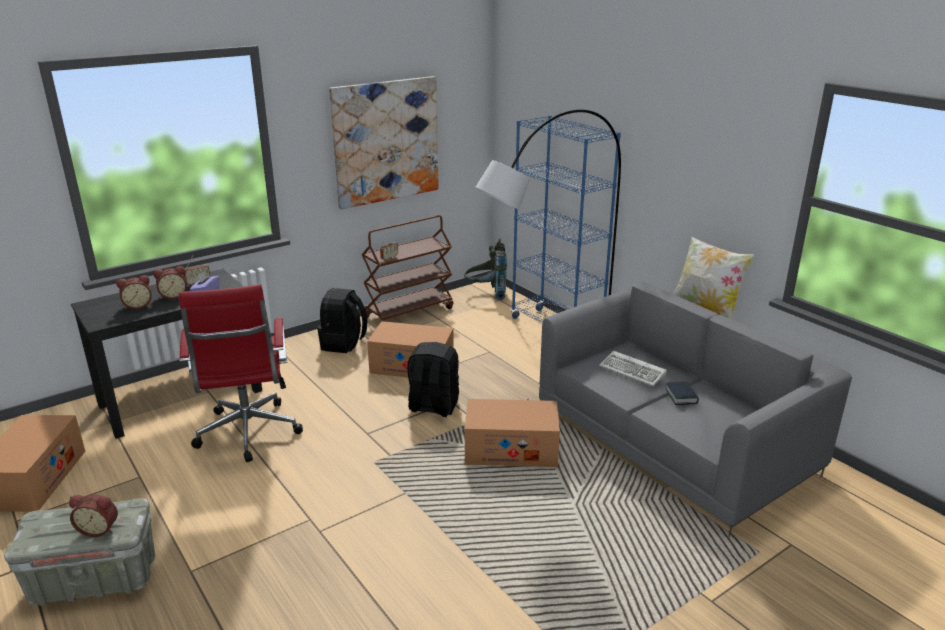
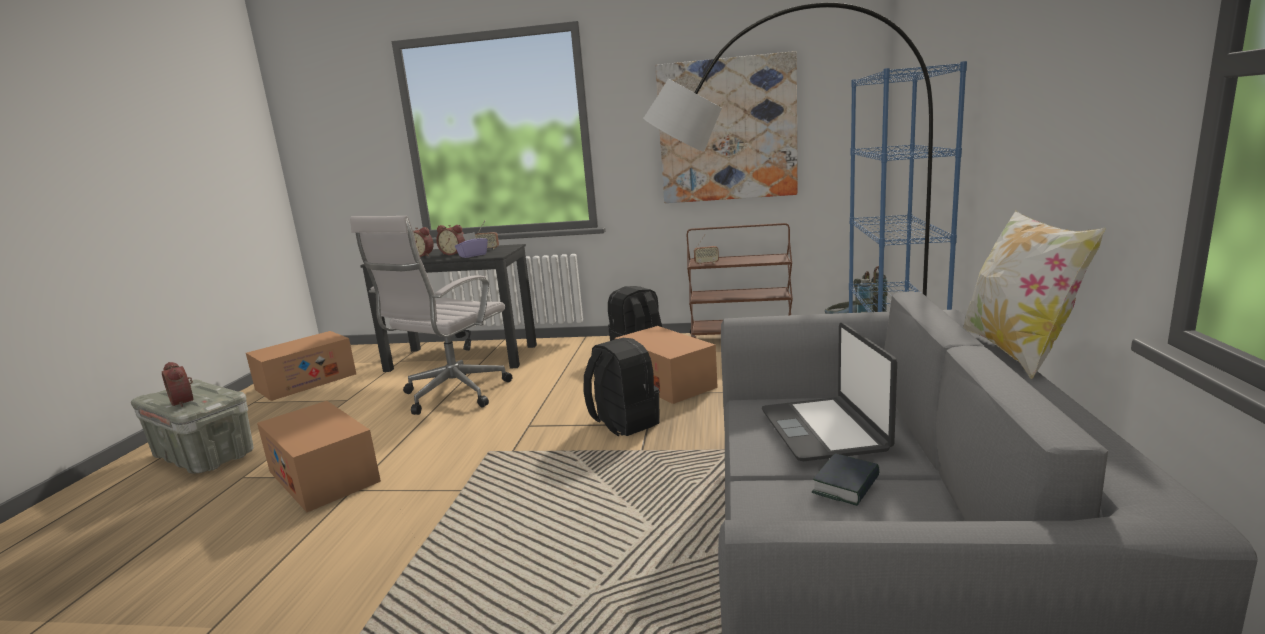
camera: 45 degrees right, 10 degrees down
red office chair [178,284,303,462] -> white office chair [350,216,513,415]
cardboard box [465,399,560,467] -> cardboard box moved to [257,401,381,512]
keyboard [599,351,667,386] -> laptop [762,322,897,461]

